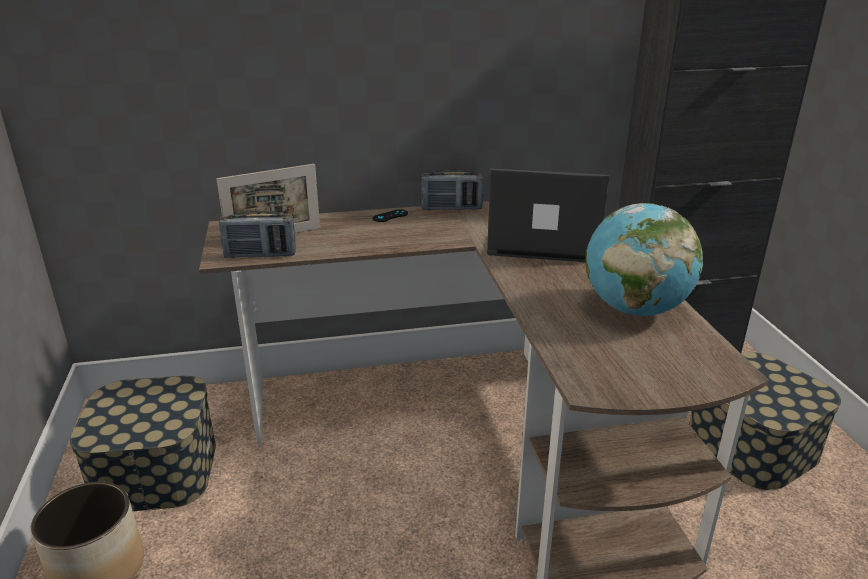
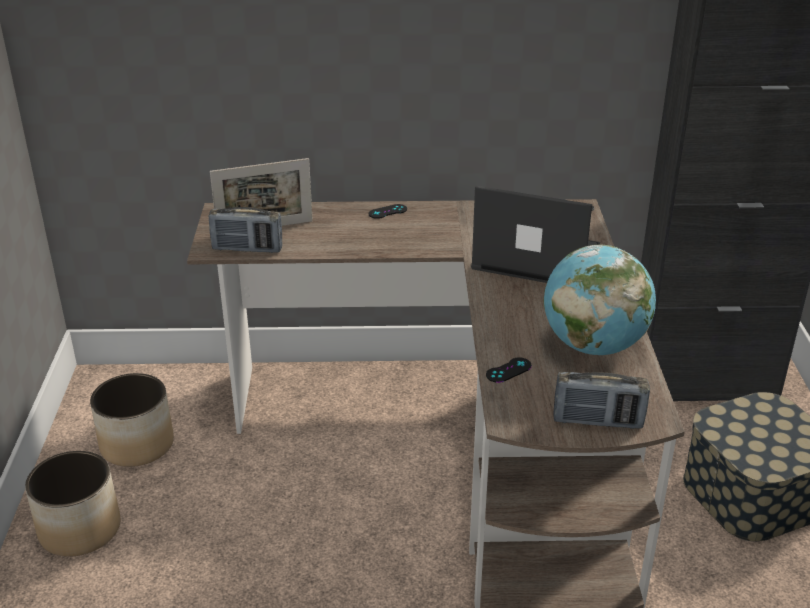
camera: 10 degrees right, 5 degrees up
storage box [70,376,216,511] -> planter [90,373,174,467]
radio [421,169,484,211] -> radio moved to [553,372,650,429]
none -> black game controller [486,357,532,383]

